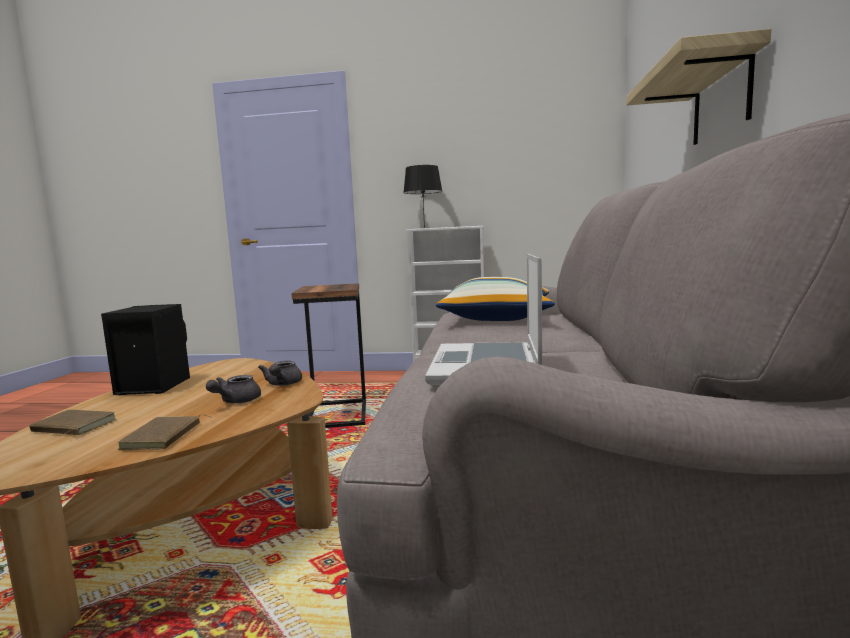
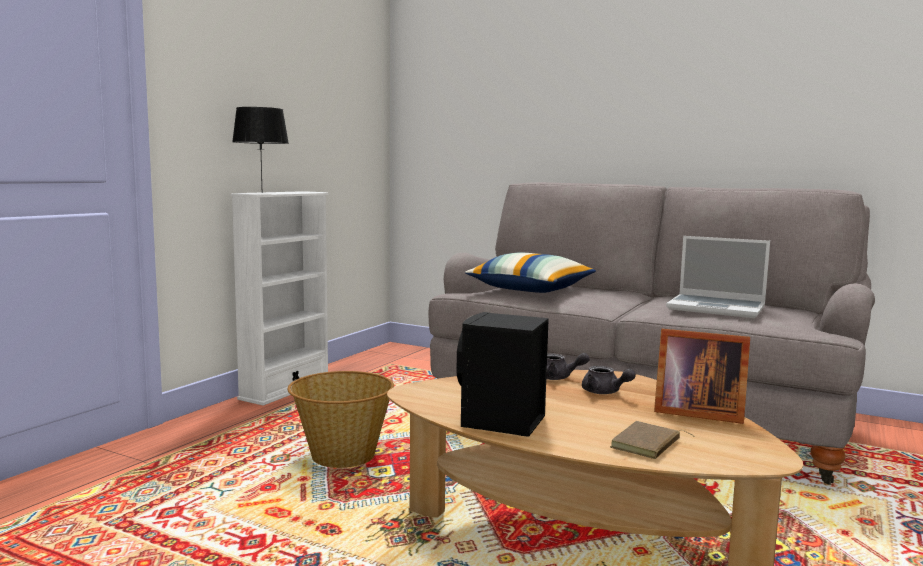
camera: 70 degrees left, 0 degrees up
brown book [118,414,213,450] -> picture frame [654,329,750,424]
side table [291,283,366,428] -> basket [288,371,394,468]
shelf [626,29,771,145] -> none

